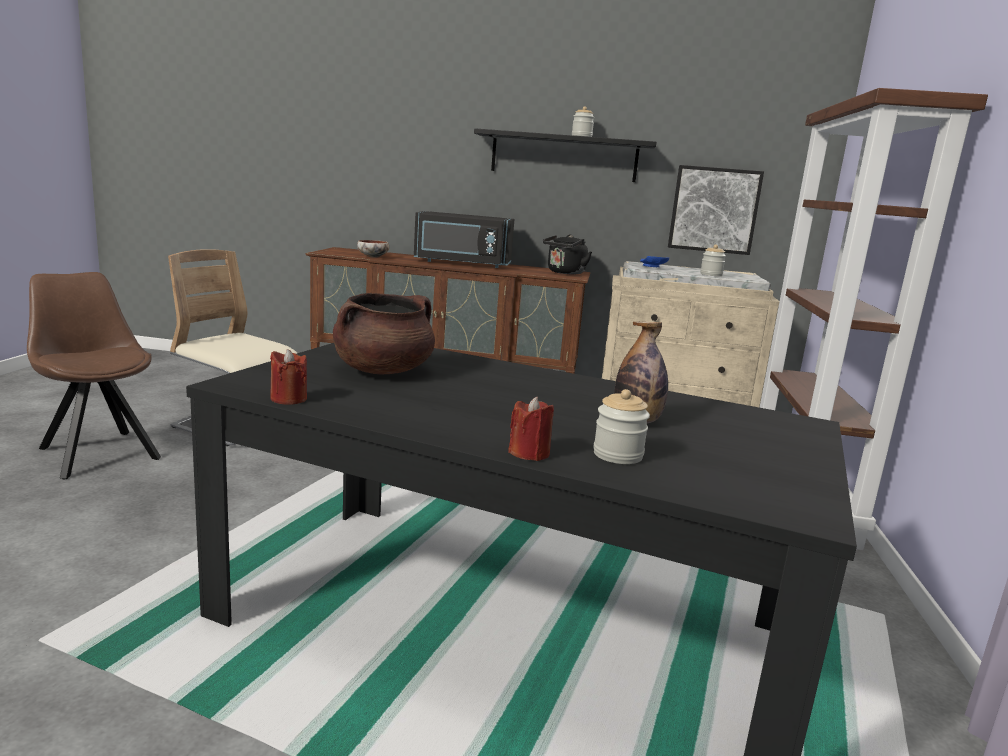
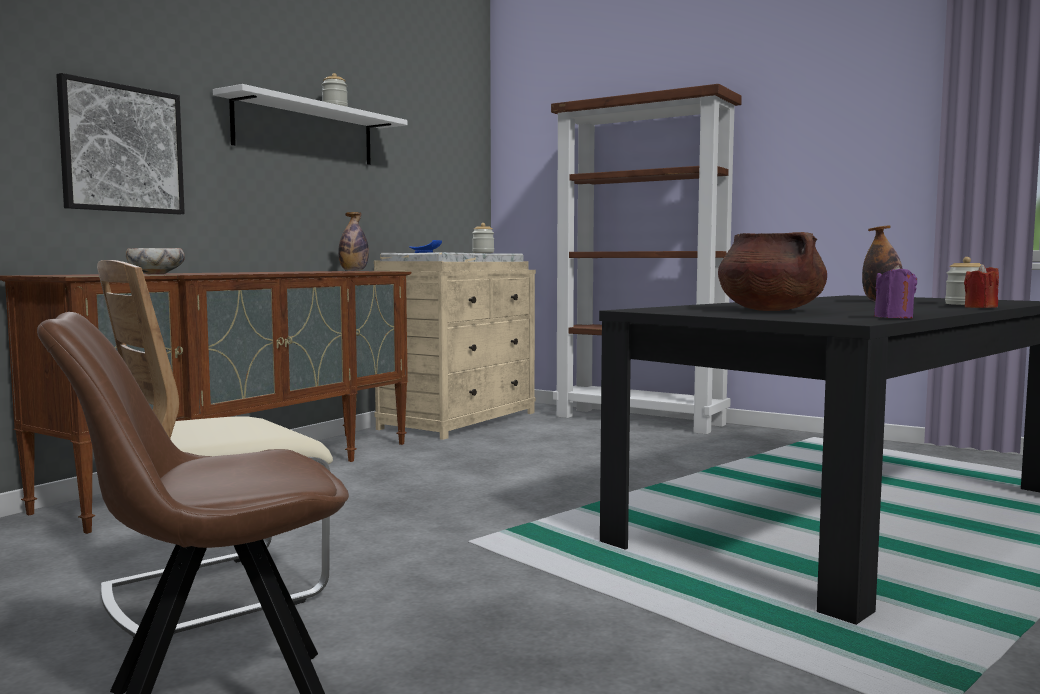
camera: 65 degrees left, 10 degrees down
red candle [270,349,307,405] -> purple candle [874,265,917,318]
black microwave [414,211,514,268] -> none
black shelf [474,128,657,182] -> white shelf [213,84,407,165]
black kettle [543,234,592,274] -> bottle [338,212,369,271]
picture [668,165,764,255] -> picture moved to [56,73,185,214]

